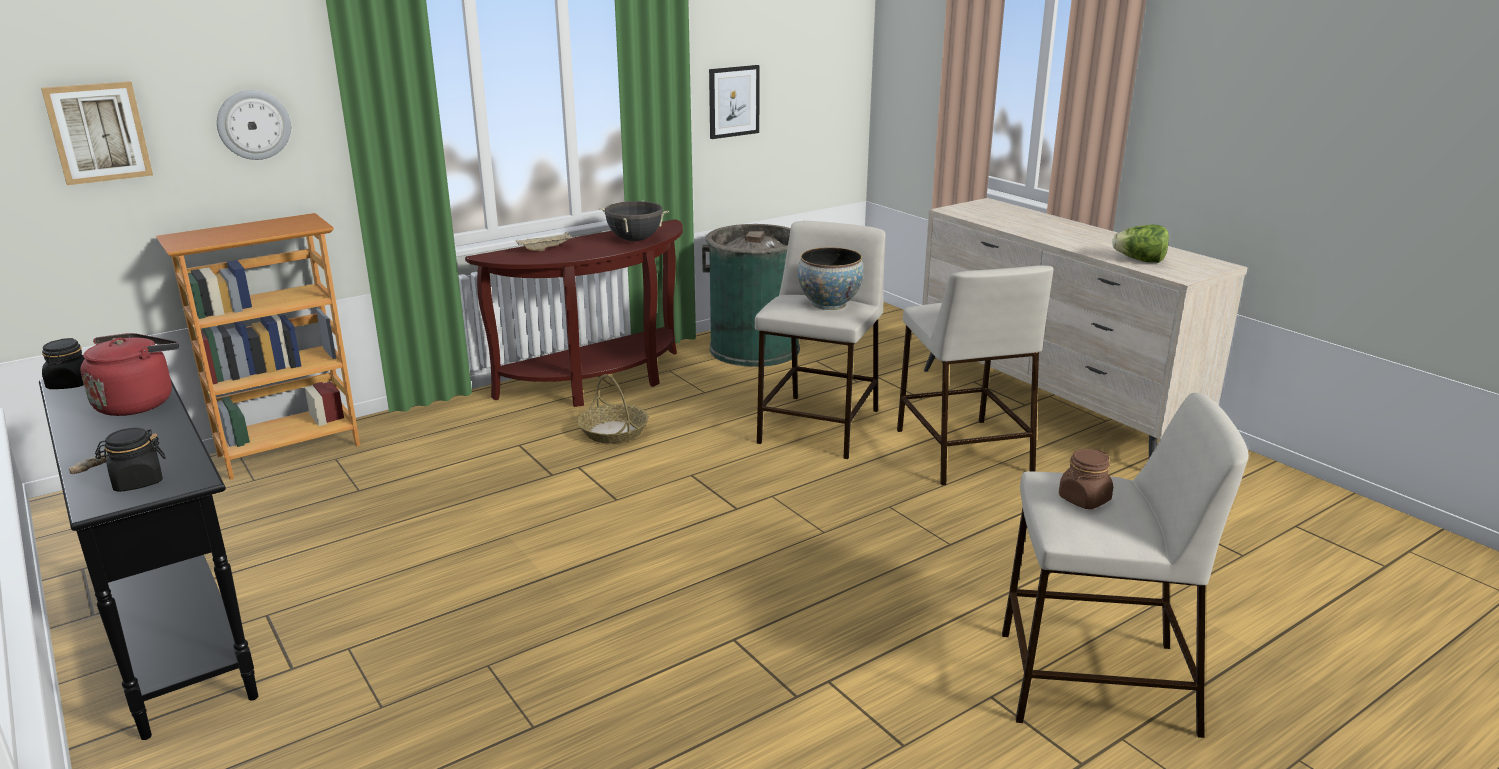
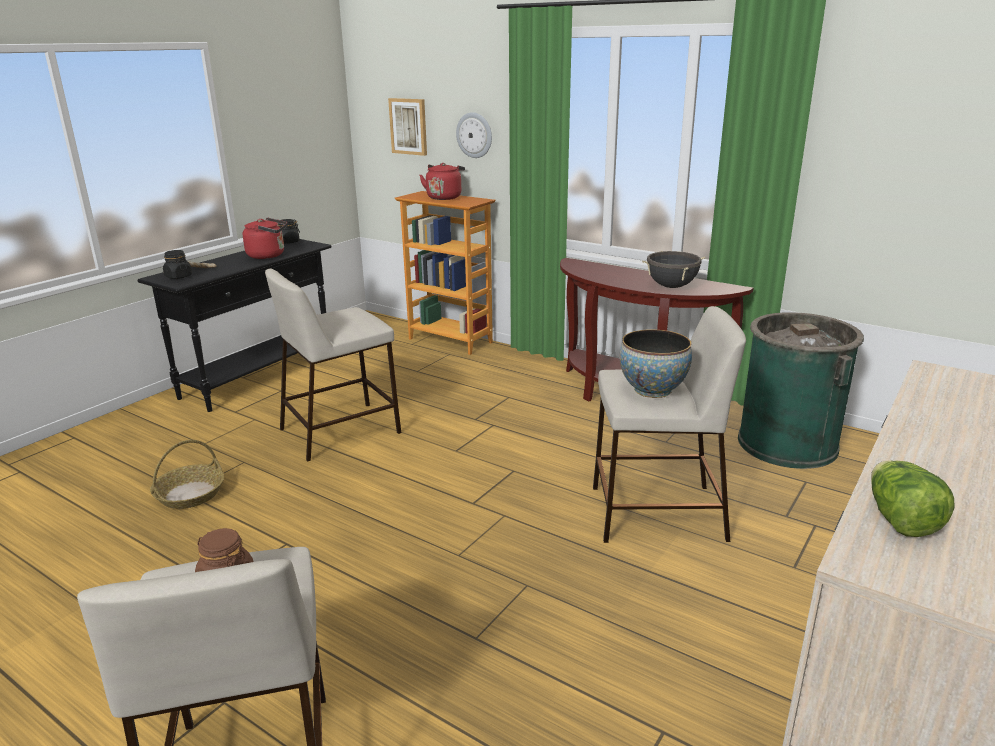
camera: 70 degrees right, 0 degrees up
beige tray [515,232,575,251] -> none
basket [577,374,649,444] -> basket moved to [150,440,224,509]
picture [709,65,760,139] -> none
beige stool [897,265,1053,486] -> beige stool moved to [265,269,401,462]
none -> red kettle [420,163,465,200]

